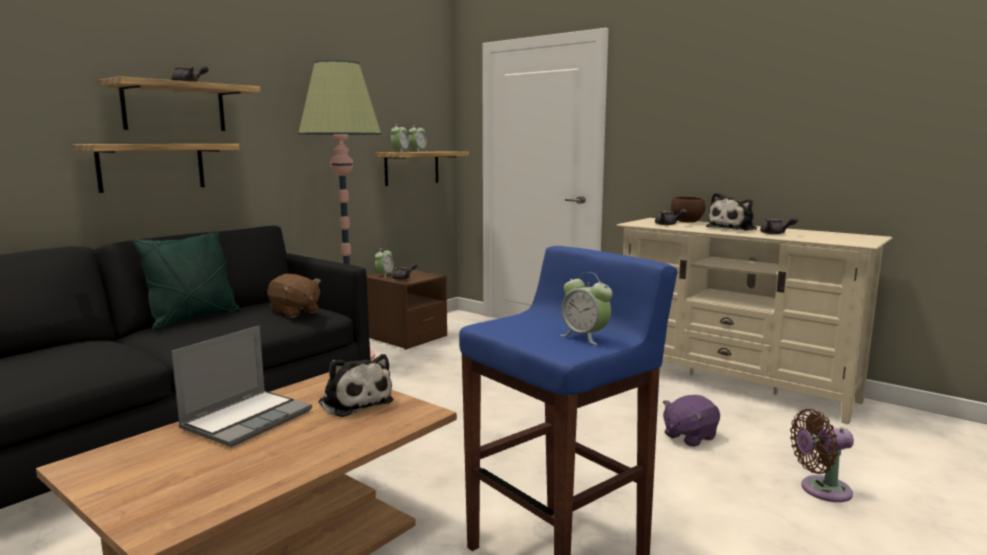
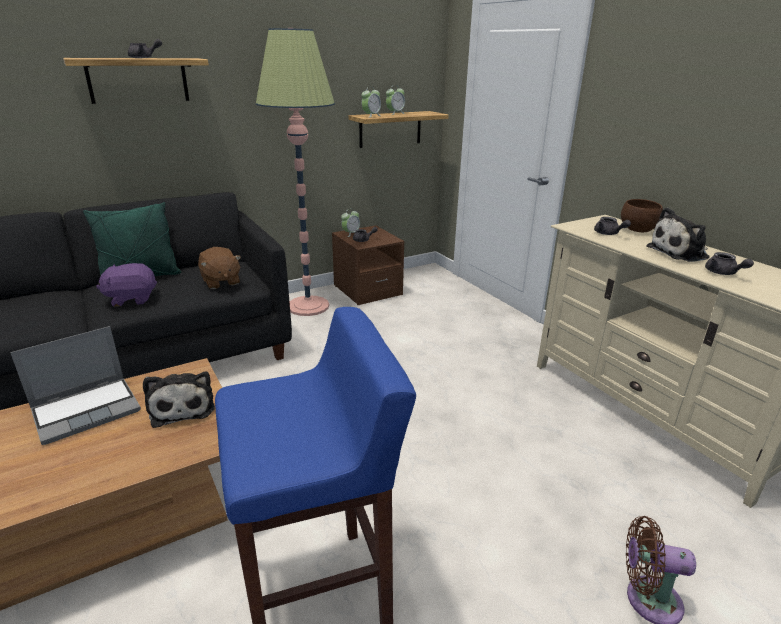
camera: 20 degrees right, 15 degrees up
shelf [73,144,240,193] -> none
alarm clock [560,272,612,345] -> none
purple plush toy [663,395,720,447] -> purple plush toy moved to [96,263,157,307]

